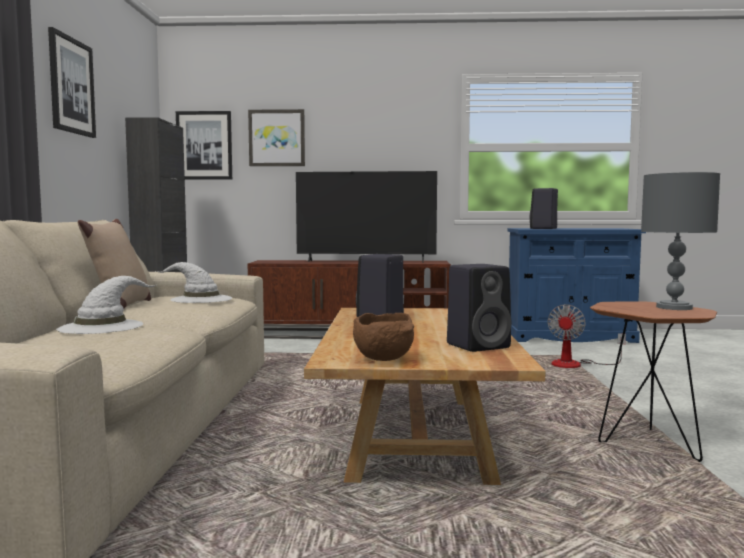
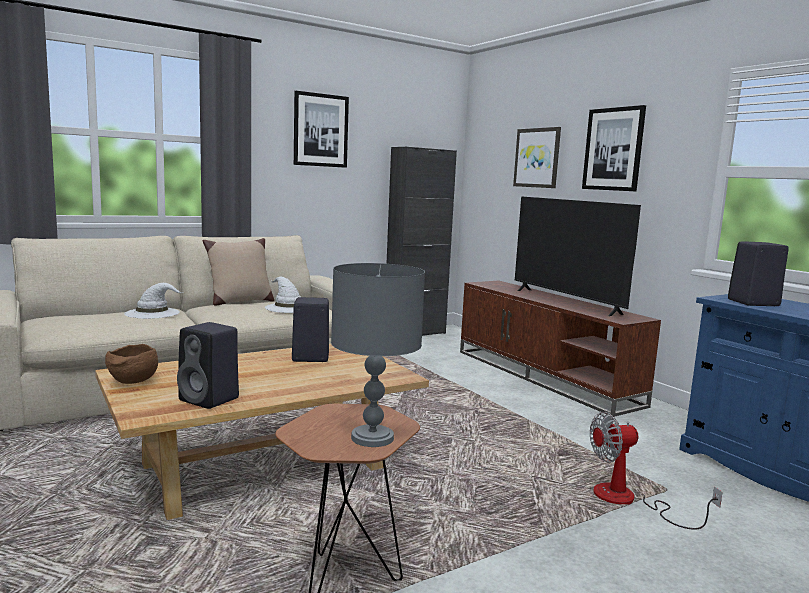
camera: 55 degrees right, 5 degrees up
picture [176,111,232,180] -> picture moved to [582,105,646,191]

